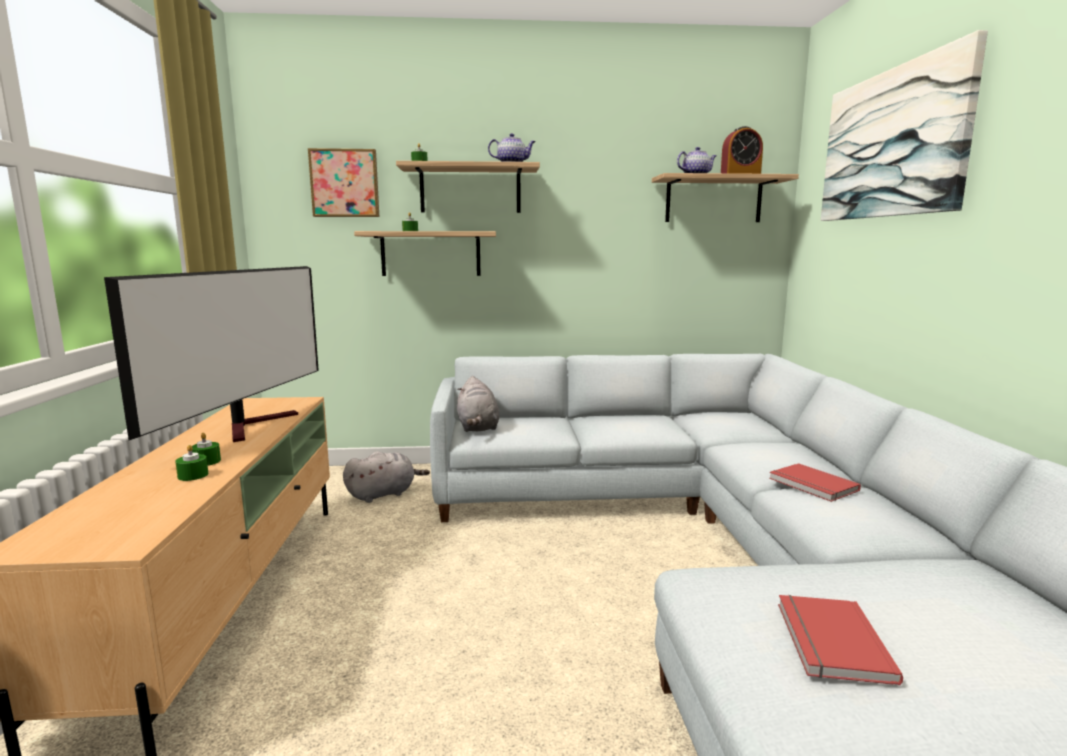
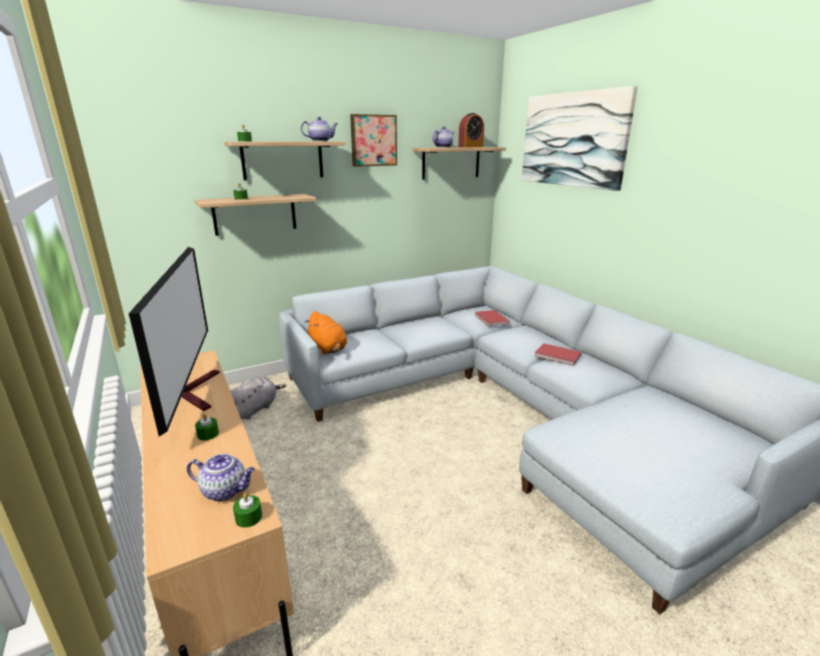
camera: 25 degrees left, 10 degrees up
green candle [175,445,209,481] -> green candle moved to [233,493,262,528]
picture [308,148,379,217] -> picture moved to [350,114,397,167]
grey plush toy [457,376,500,432] -> orange plush toy [305,311,347,355]
red book [778,595,903,686] -> red book moved to [475,310,510,326]
none -> teapot [187,454,255,501]

